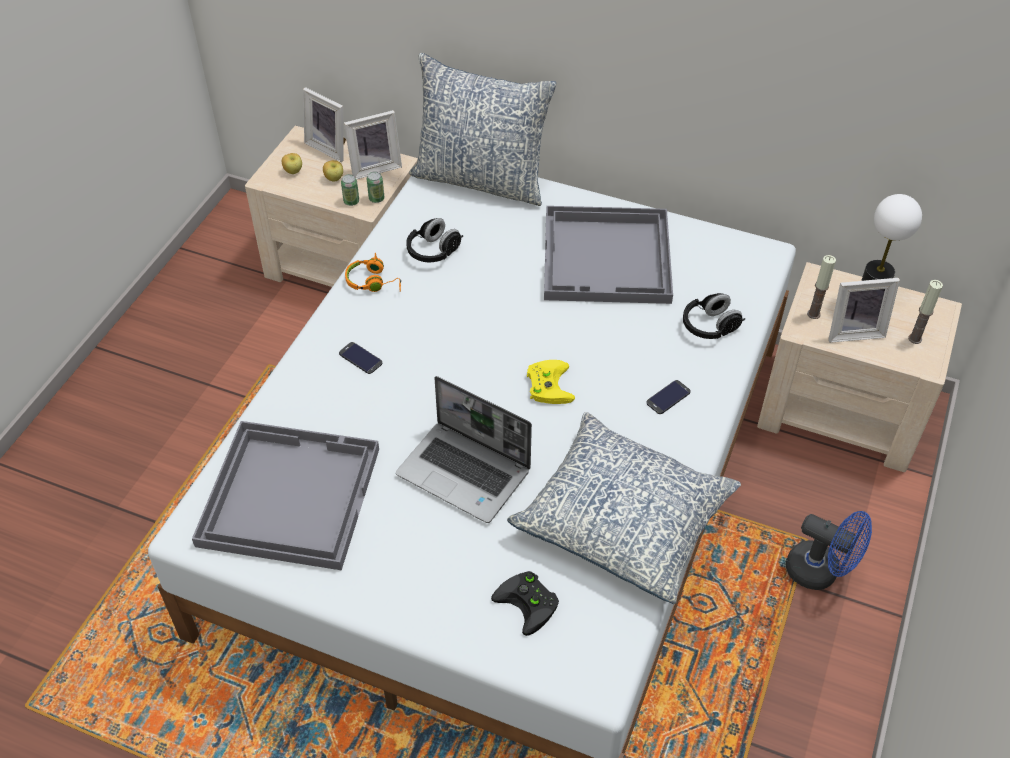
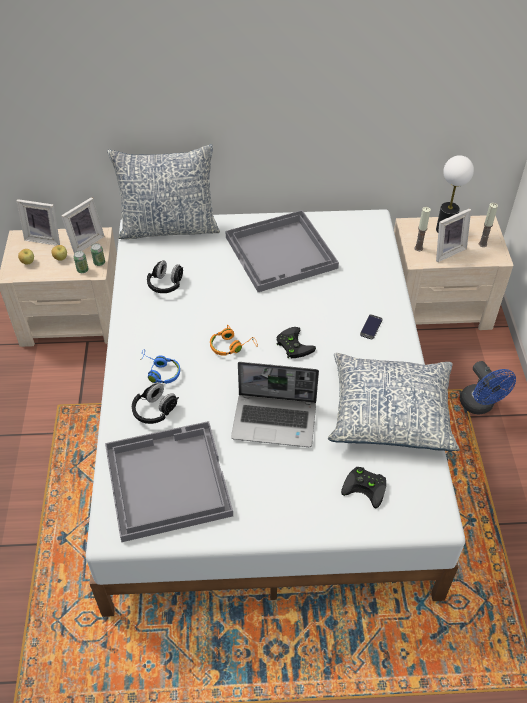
camera: 25 degrees left, 0 degrees up
phone [339,342,382,374] -> blue headphones [141,349,180,384]
orange headphones [345,253,401,292] -> orange headphones moved to [210,325,258,356]
yellow game controller [527,360,575,404] -> black game controller [276,327,316,358]
black headphones [683,293,745,339] -> black headphones moved to [132,383,179,424]
blue fan [786,511,872,590] -> blue fan turned 60 degrees clockwise [460,361,516,415]

